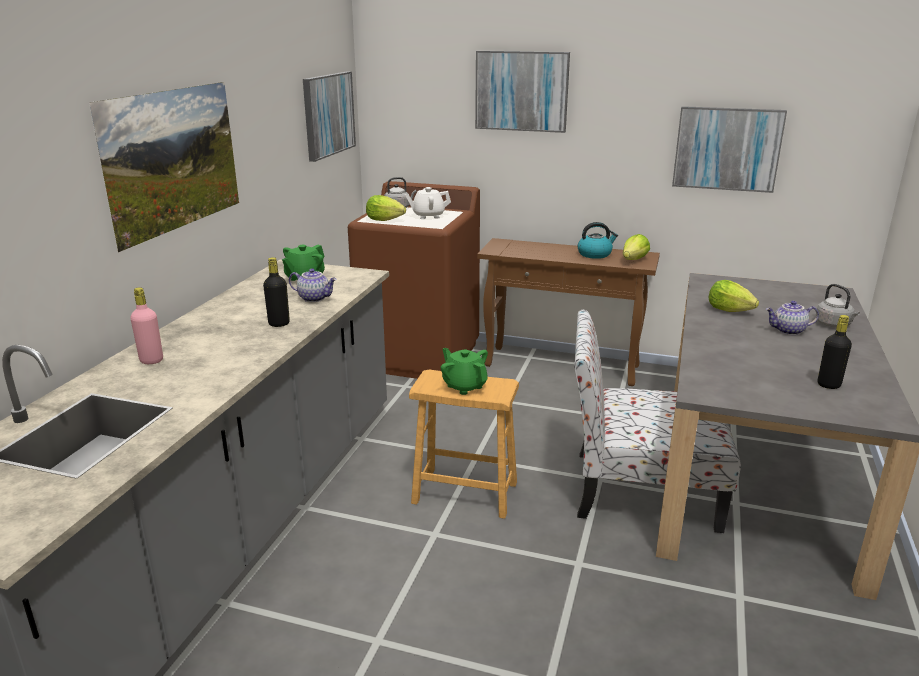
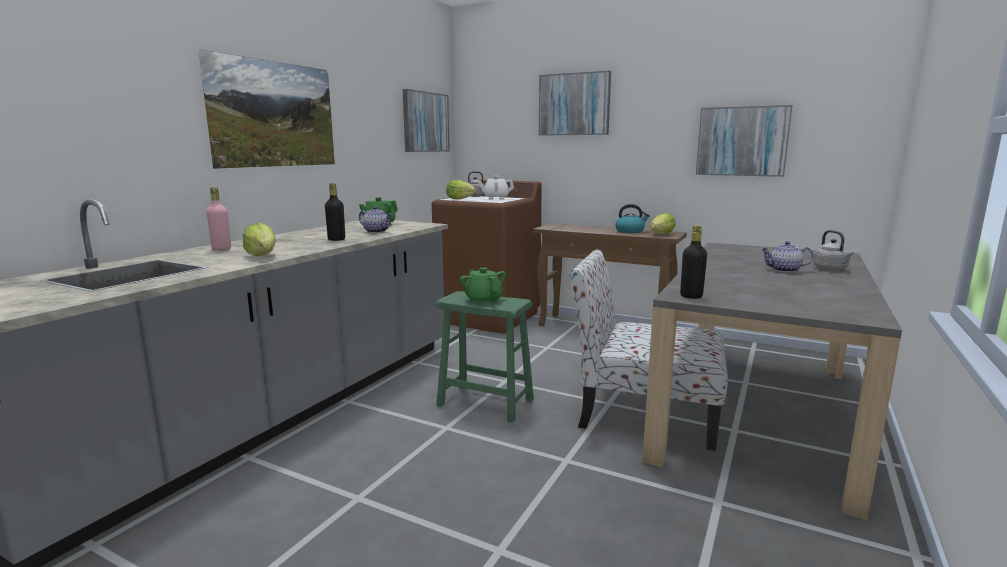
camera: 10 degrees right, 10 degrees down
brown stool [409,369,519,519] -> green stool [435,291,534,423]
lettuce [708,280,759,312] -> lettuce moved to [243,223,276,256]
black bottle [817,315,852,389] -> black bottle moved to [680,225,707,299]

